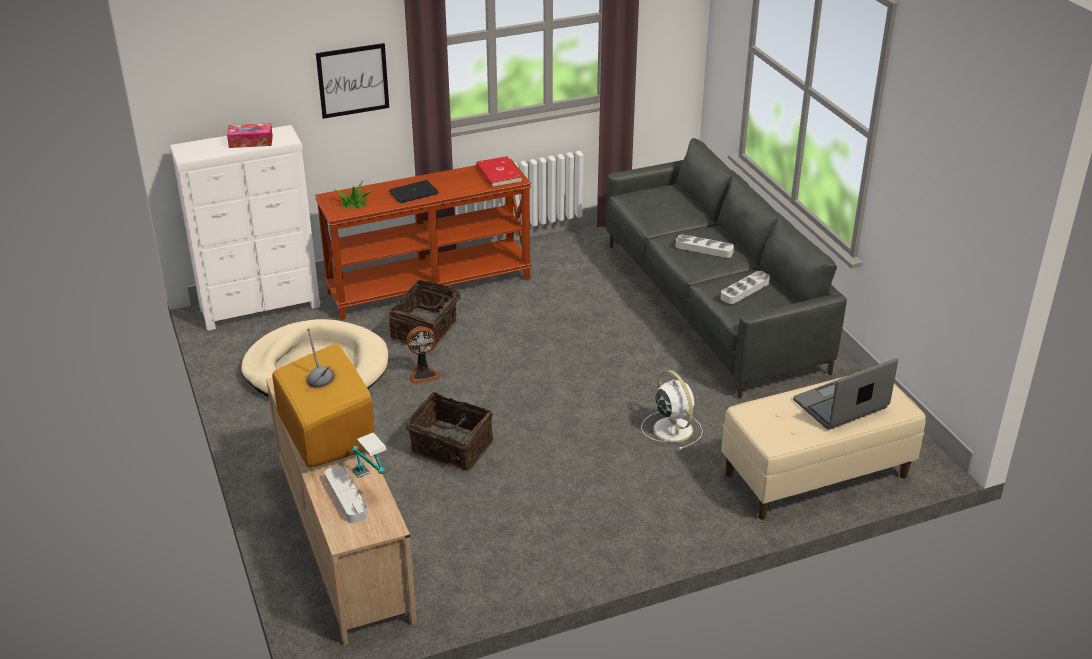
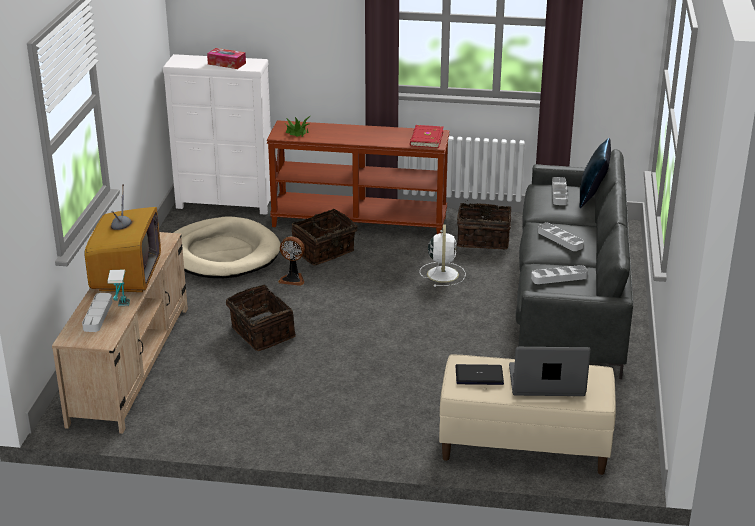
camera: 30 degrees right, 5 degrees down
picture [316,43,389,119] -> none
laptop [389,180,439,203] -> laptop moved to [455,364,504,385]
white fan [641,370,703,450] -> white fan moved to [420,224,465,287]
none -> basket [457,200,511,249]
none -> grey tray [552,177,568,205]
none -> blue pillow [579,138,611,208]

